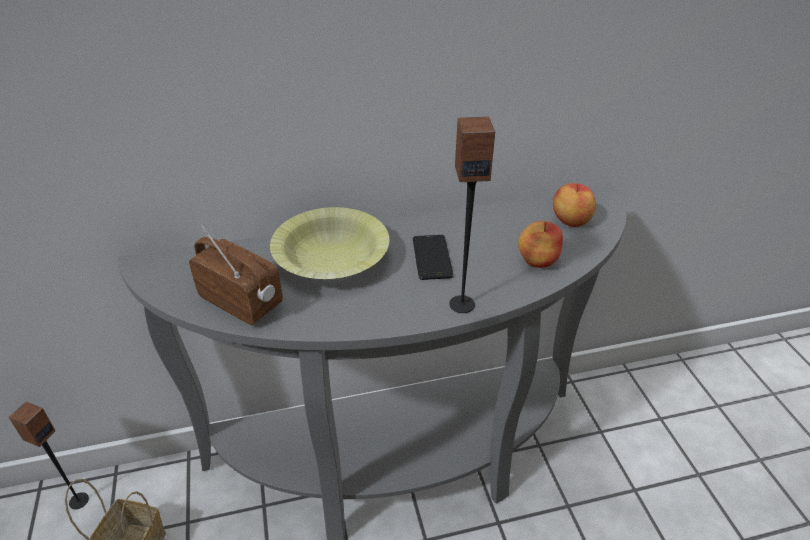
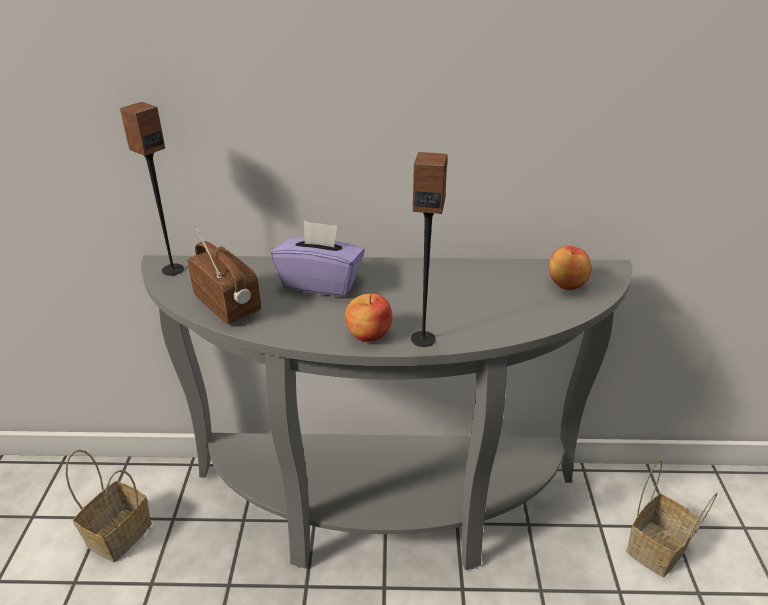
camera: 15 degrees right, 5 degrees down
speaker [8,402,89,509] -> speaker moved to [120,102,184,276]
yellow bowl [270,207,389,280] -> purple tissue box [271,220,365,297]
phone [413,235,453,280] -> none
apple [518,221,563,268] -> apple moved to [345,293,392,342]
none -> basket [626,460,717,577]

